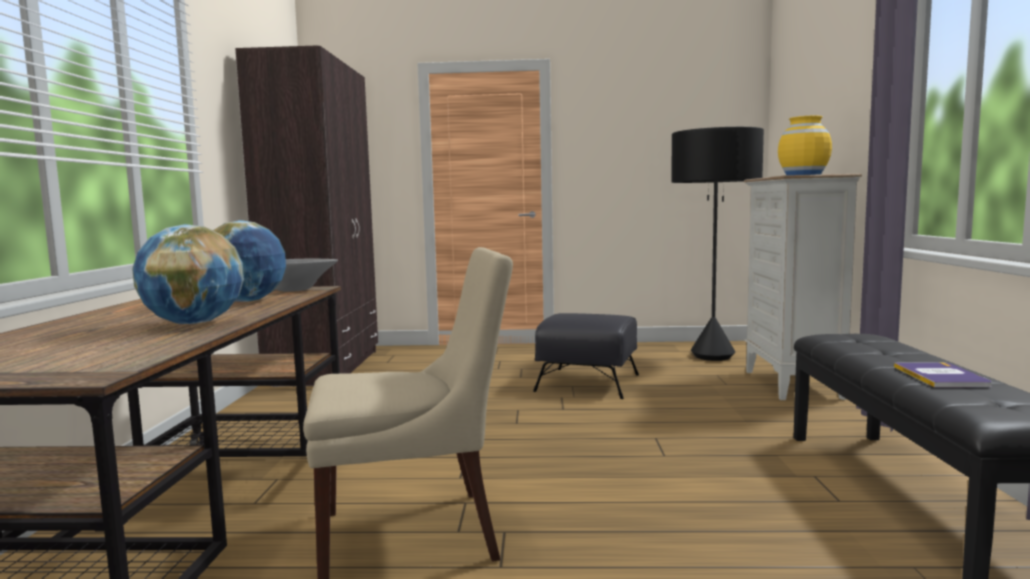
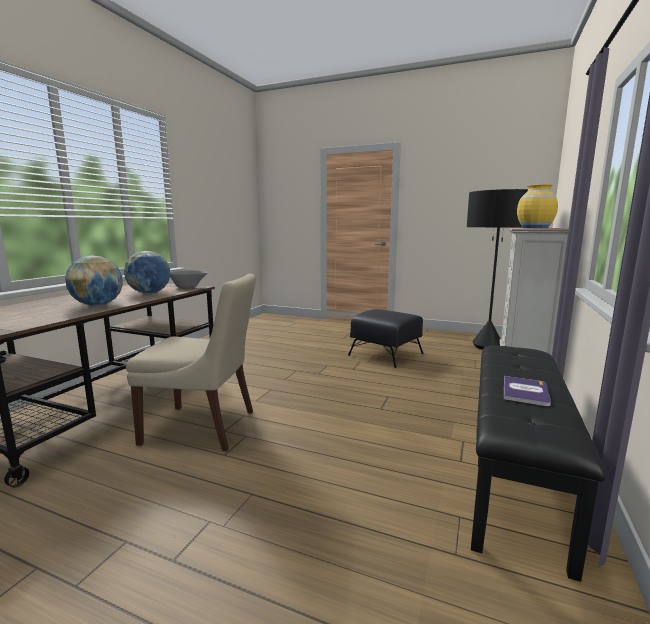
camera: 20 degrees right, 5 degrees up
brown wardrobe [235,45,378,387] -> none

